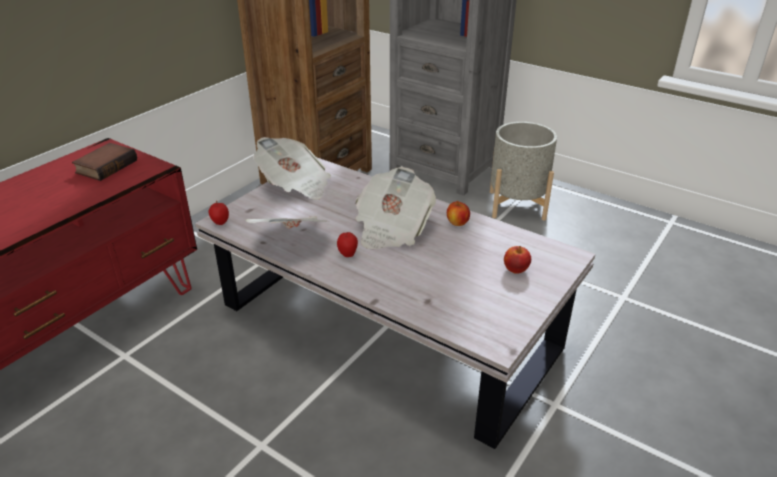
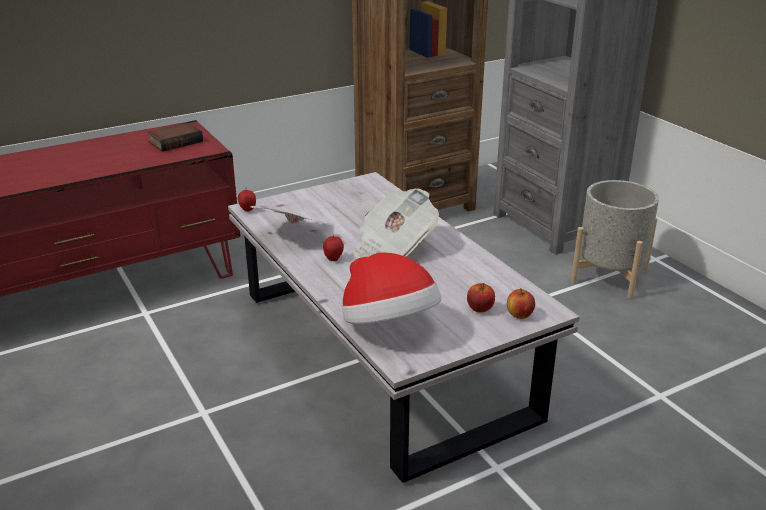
camera: 25 degrees right, 5 degrees down
newspaper [253,137,331,200] -> none
apple [447,201,470,226] -> apple moved to [507,288,535,319]
none -> hat [342,253,442,324]

